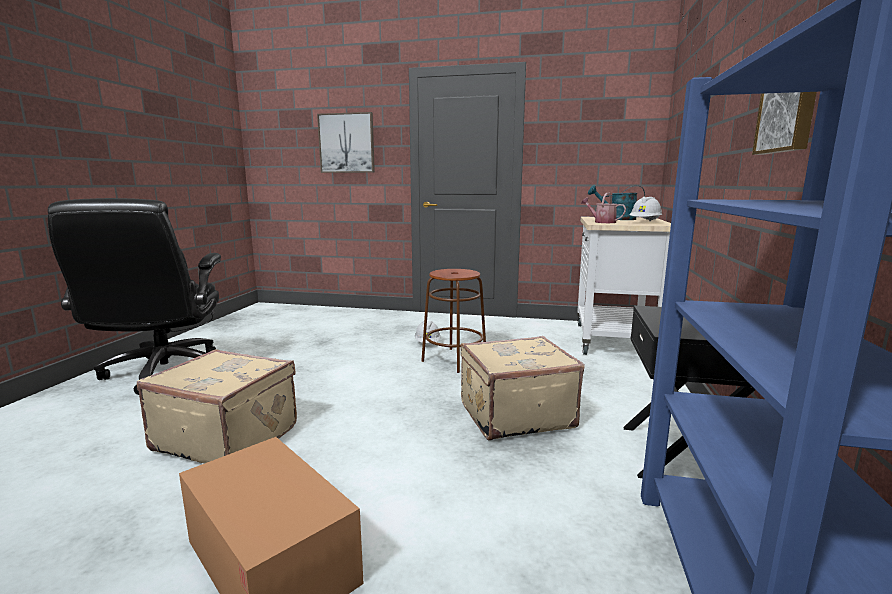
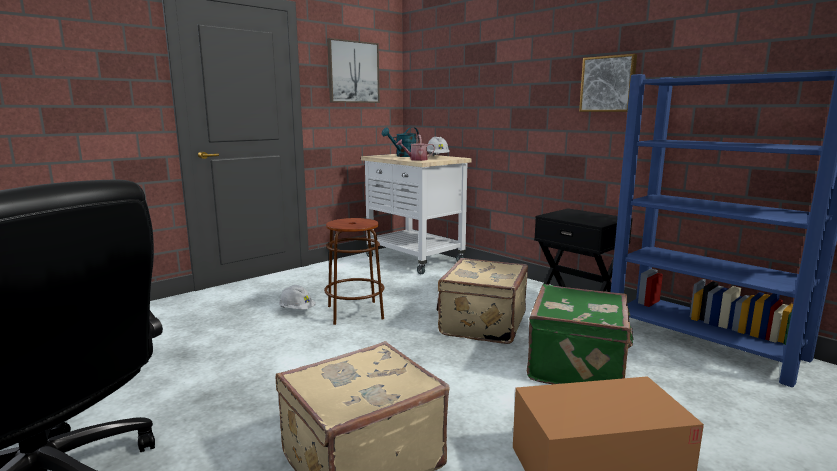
camera: 55 degrees left, 0 degrees up
picture [317,112,375,173] -> picture moved to [327,38,380,103]
none -> green suitcase [527,284,634,384]

